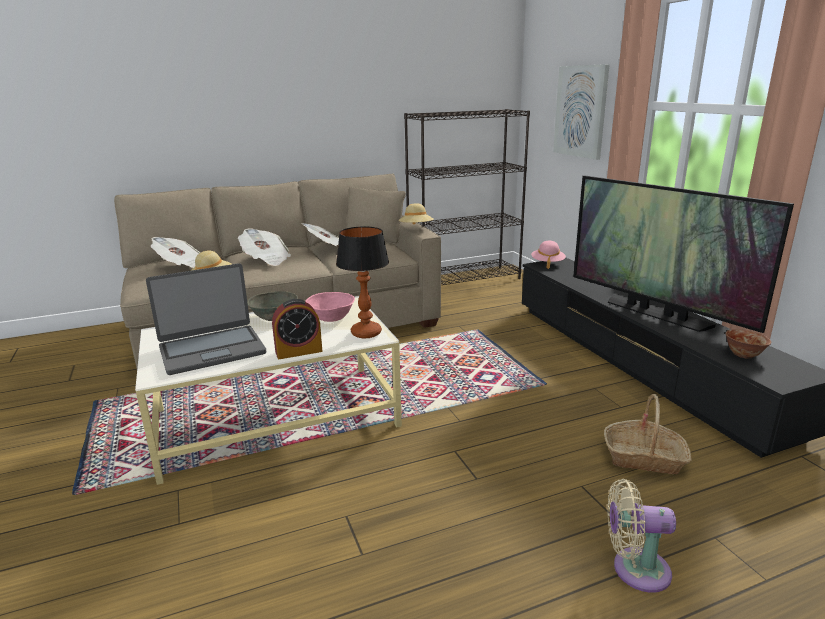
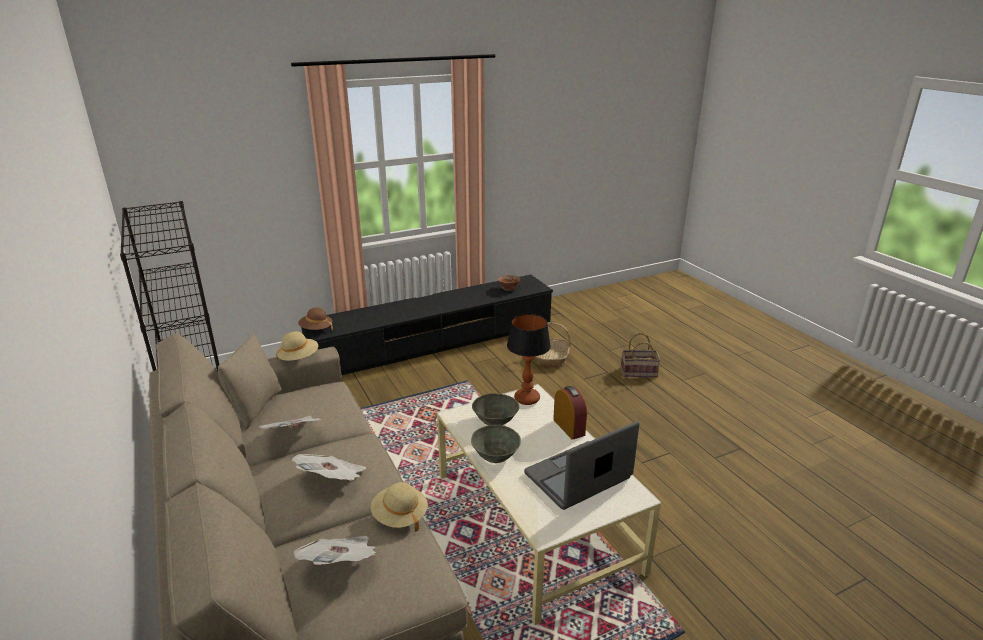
camera: 95 degrees left, 5 degrees up
laptop [146,263,266,375] -> laptop turned 90 degrees counterclockwise [524,421,640,510]
pink bowl [305,292,355,322] -> grey bowl [472,393,519,425]
pink hat [531,240,566,269] -> brown hat [298,307,333,330]
picture [553,64,610,160] -> none
television [573,175,794,333] -> none
beige fan [608,479,676,593] -> basket [621,333,660,377]

